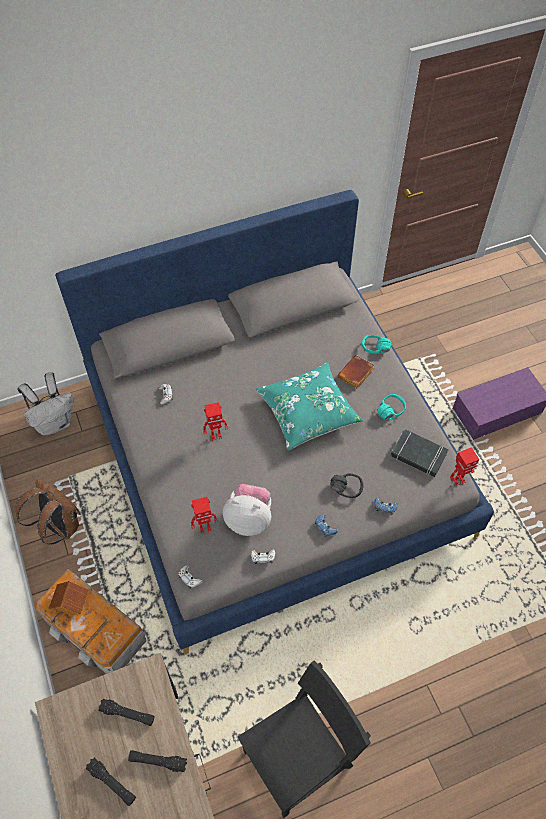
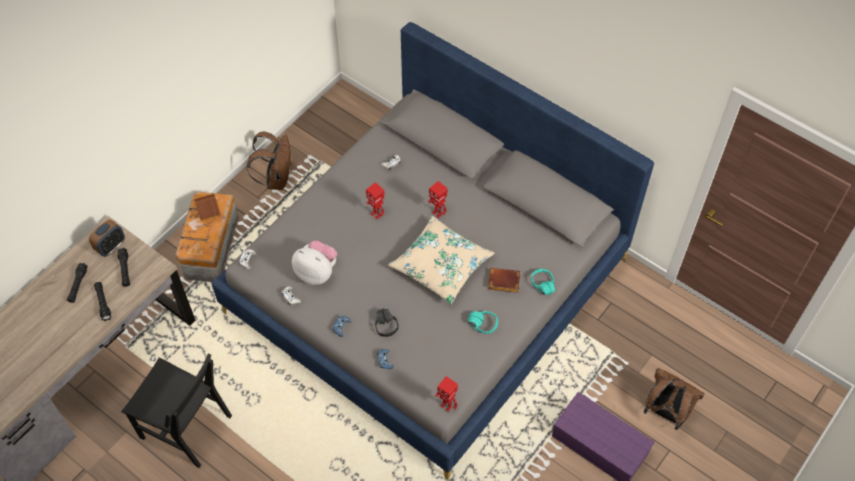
camera: 60 degrees right, 0 degrees up
white backpack [17,372,74,435] -> none
toy robot [191,497,218,534] -> toy robot moved to [428,181,448,218]
plush toy [223,484,271,536] -> plush toy turned 45 degrees counterclockwise [292,240,337,285]
turquoise pillow [256,362,363,450] -> beige pillow [388,216,494,305]
black book [391,429,448,477] -> none
none -> alarm clock [89,219,125,257]
none -> brown backpack [644,368,705,430]

